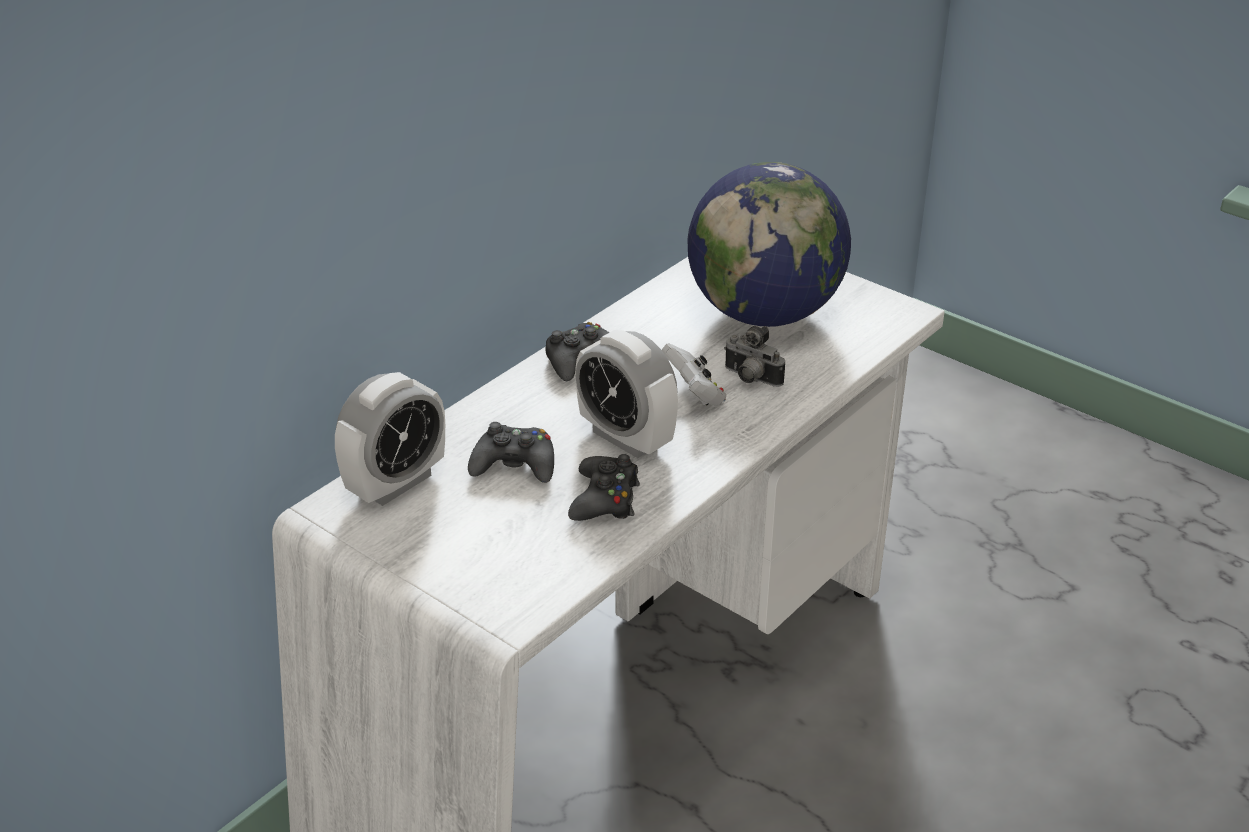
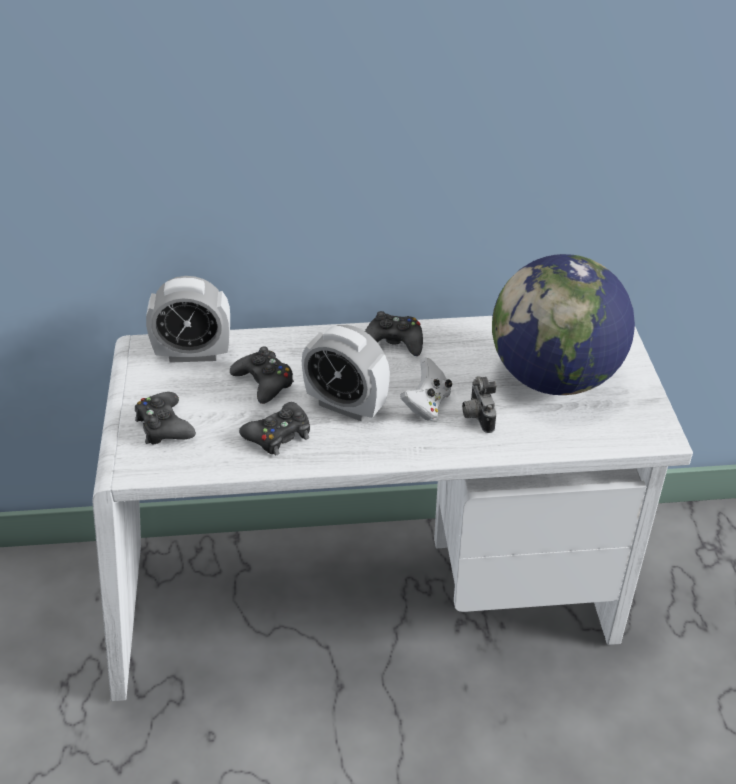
camera: 45 degrees right, 5 degrees up
alarm clock [575,330,678,458] -> alarm clock turned 60 degrees counterclockwise [302,325,390,421]
none -> black game controller [135,392,196,445]

